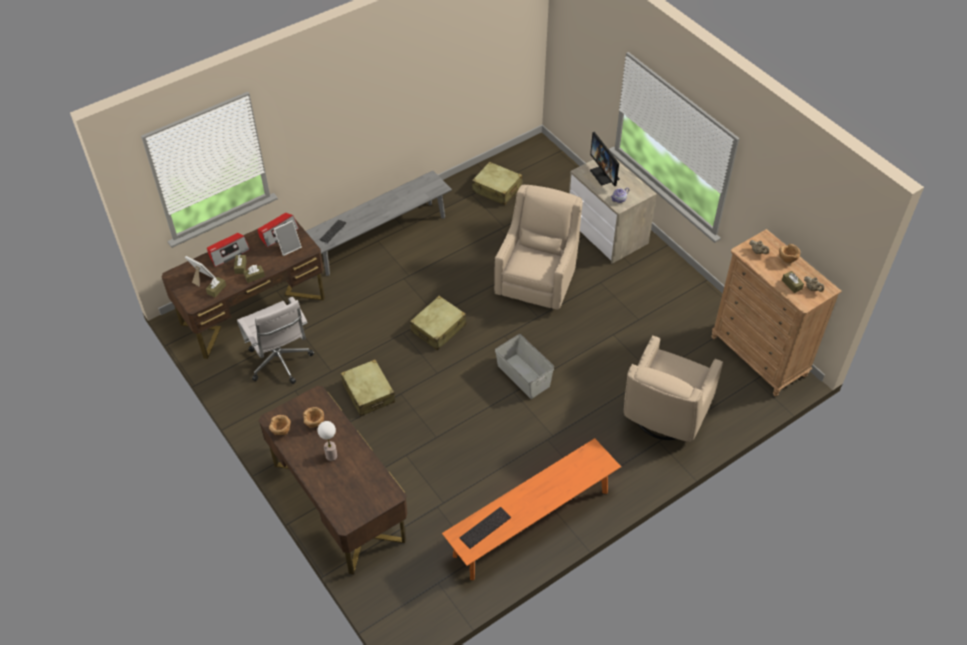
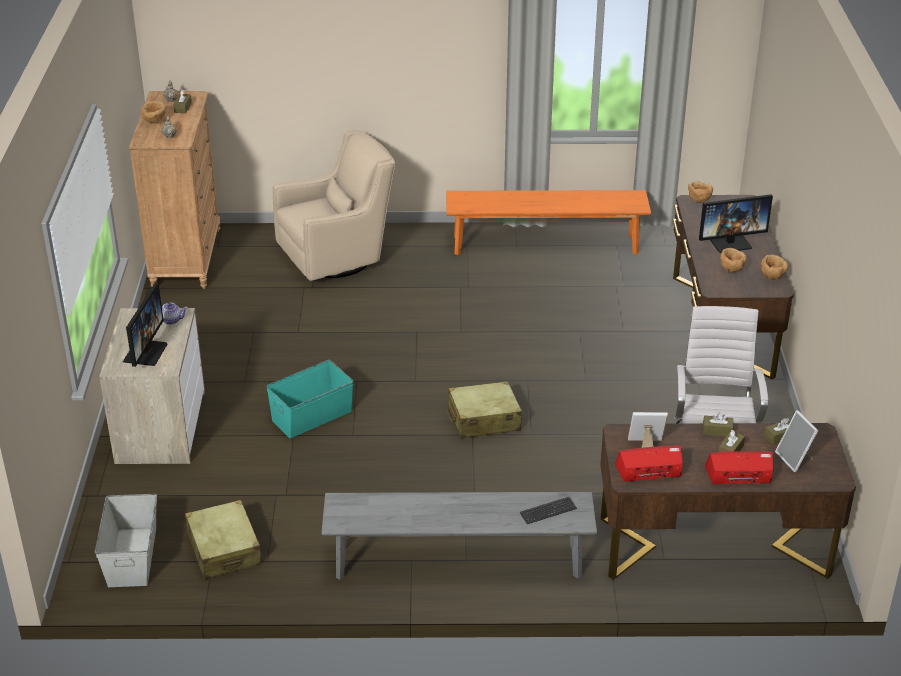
camera: 145 degrees left, 15 degrees down
table lamp [318,421,337,461] -> monitor [699,194,773,253]
beige suitcase [341,359,395,417] -> none
keyboard [460,507,511,549] -> none
beige armchair [494,185,583,310] -> turquoise storage box [266,360,354,438]
grey storage box [495,334,554,399] -> grey storage box moved to [95,494,157,587]
none -> brown bowl [688,181,713,203]

